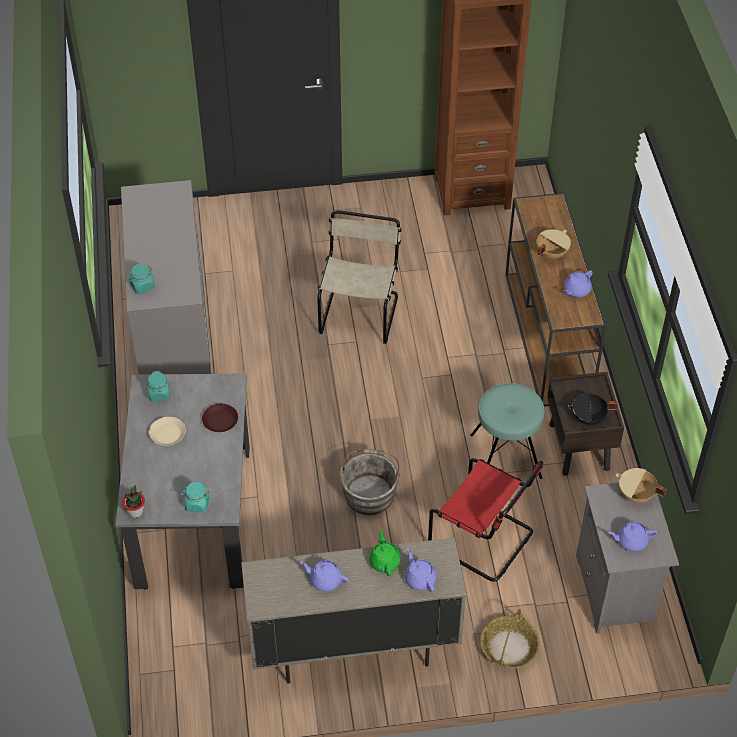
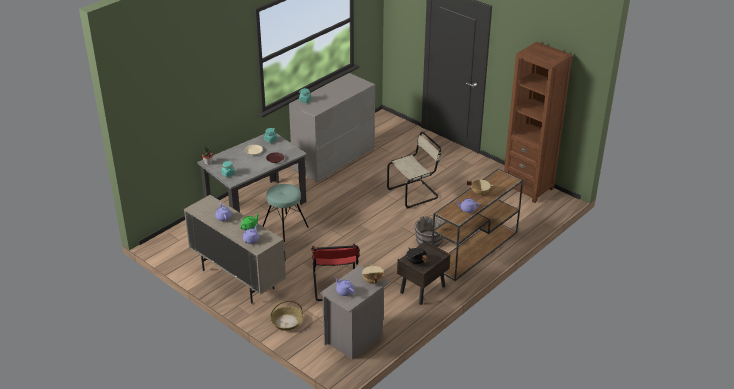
camera: 50 degrees right, 15 degrees down
grey bucket [340,449,400,515] -> grey bucket moved to [414,216,445,247]
turquoise stool [470,383,544,479] -> turquoise stool moved to [263,184,309,242]

